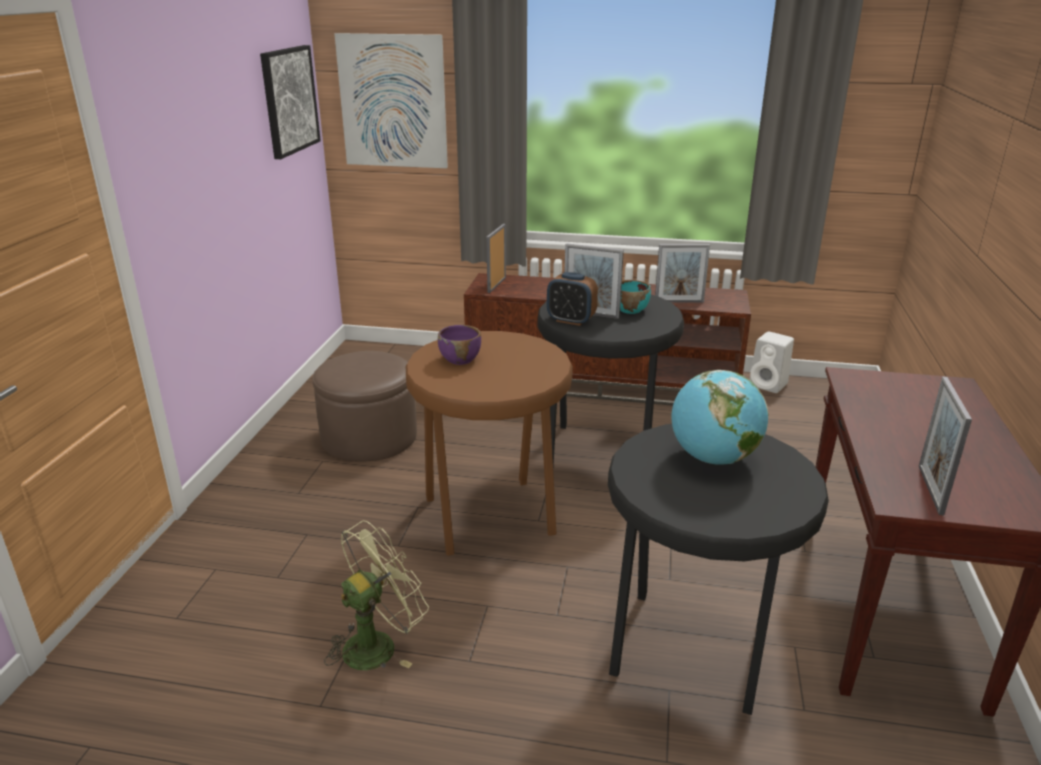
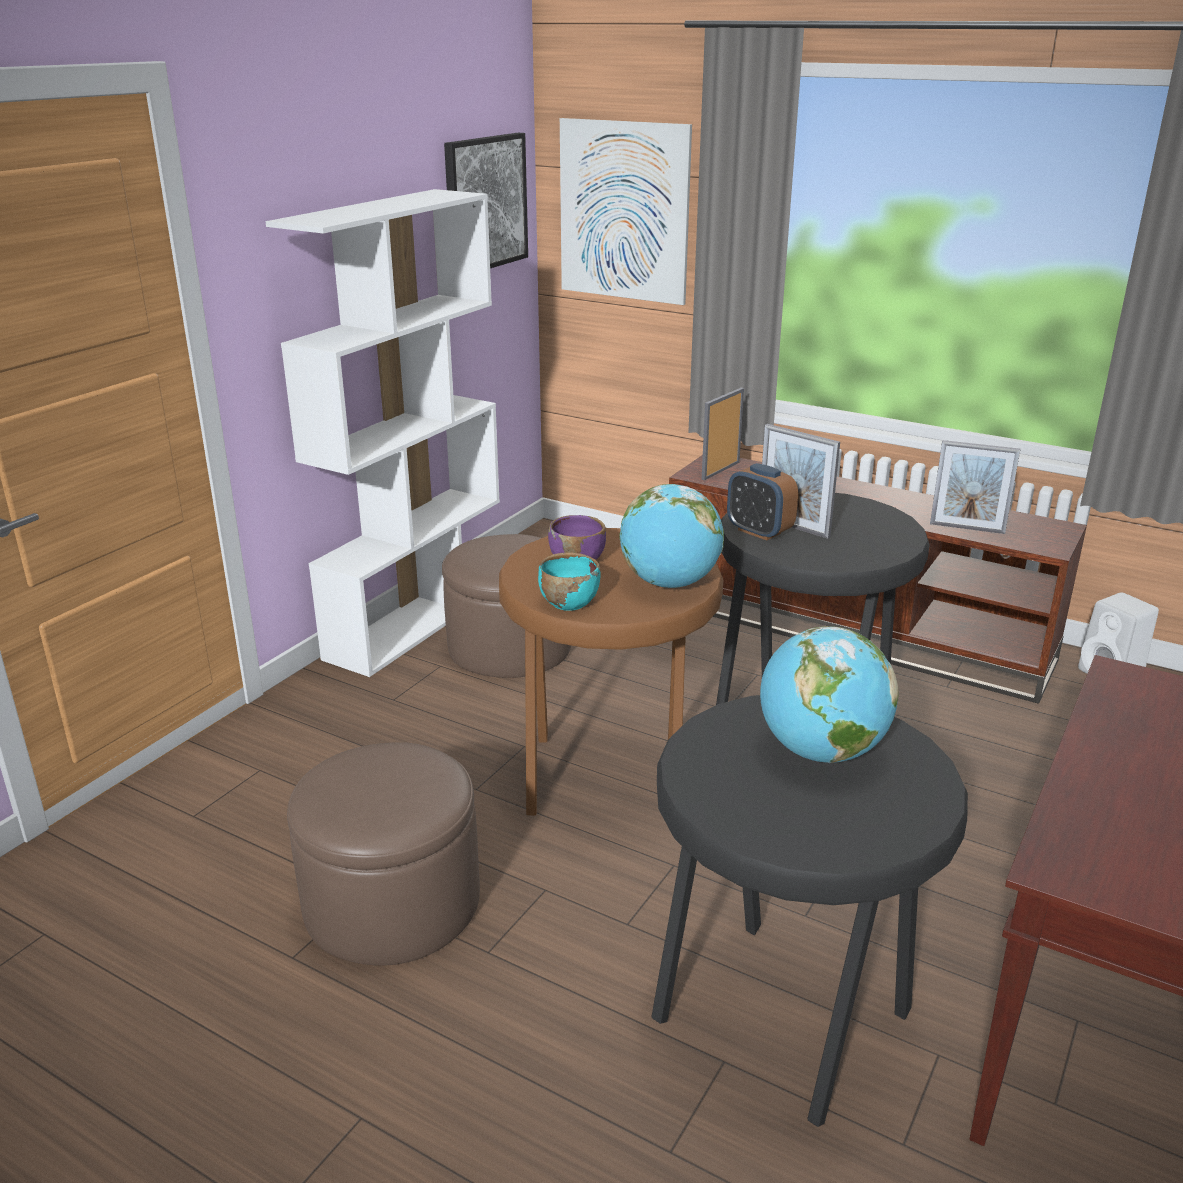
camera: 20 degrees right, 0 degrees up
green fan [324,520,429,670] -> brown ottoman [287,742,480,966]
turquoise bowl [620,280,651,314] -> turquoise bowl moved to [538,552,601,611]
picture frame [919,377,972,515] -> none
none -> white bookcase [265,189,500,677]
none -> globe [619,484,724,588]

